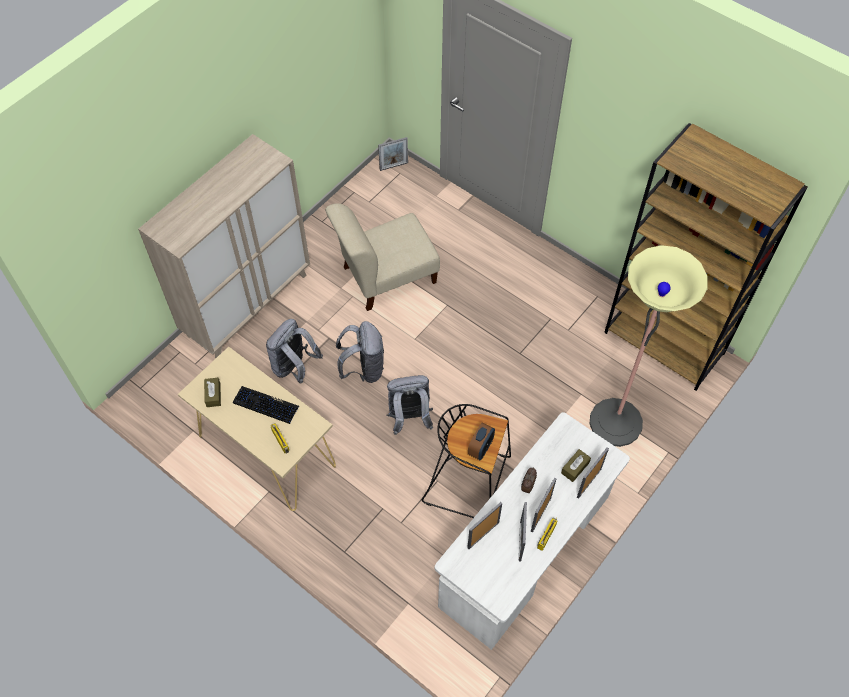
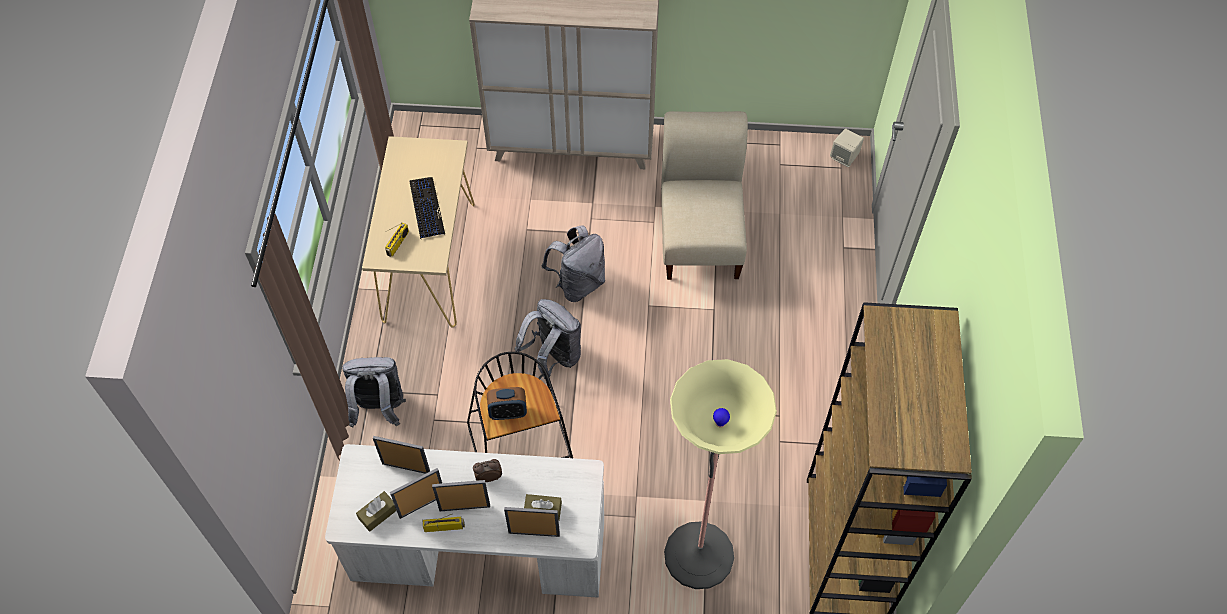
camera: 55 degrees right, 0 degrees up
brown tissue box [204,378,221,407] -> brown tissue box moved to [356,491,396,532]
grey backpack [266,319,323,383] -> grey backpack moved to [342,357,406,428]
beige chair [325,203,440,311] -> beige chair turned 60 degrees clockwise [661,111,748,280]
picture frame [378,137,408,171] -> beige speaker [830,129,864,167]

